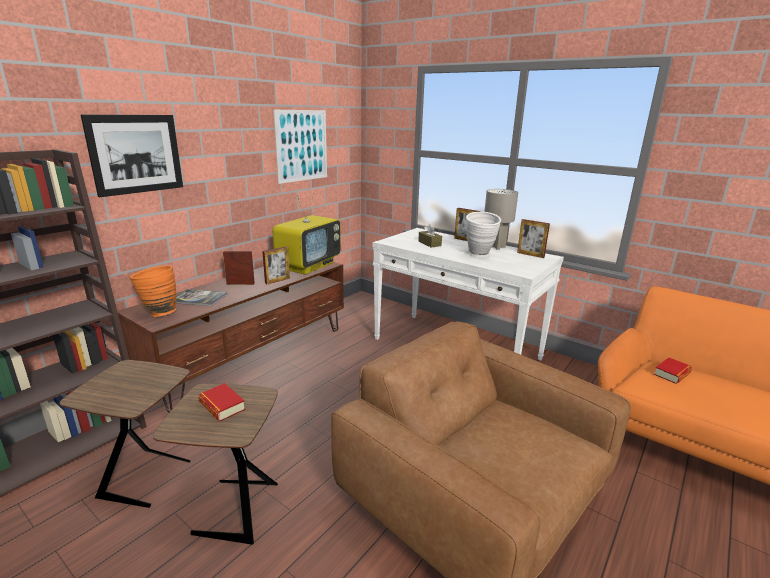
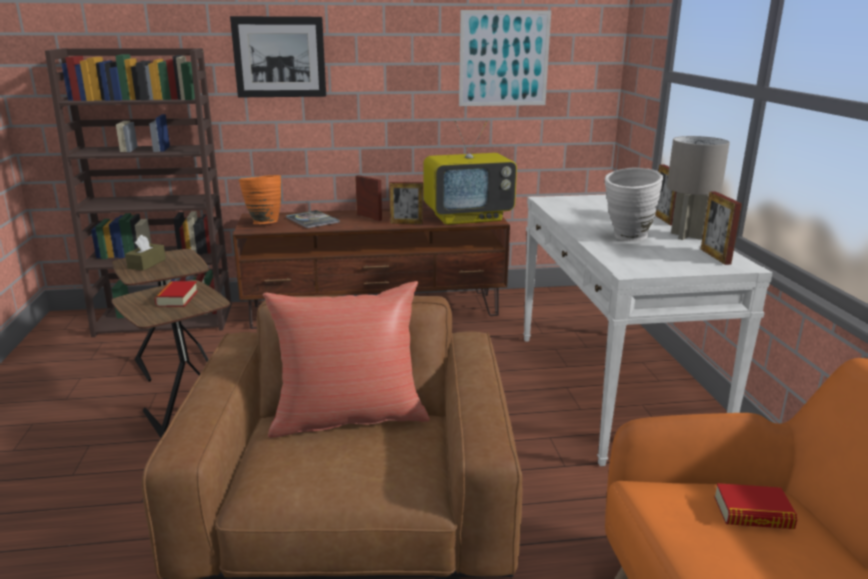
camera: 45 degrees right, 0 degrees up
brown tissue box [418,224,442,248] -> brown tissue box moved to [125,235,166,271]
none -> red pillow [263,281,430,438]

